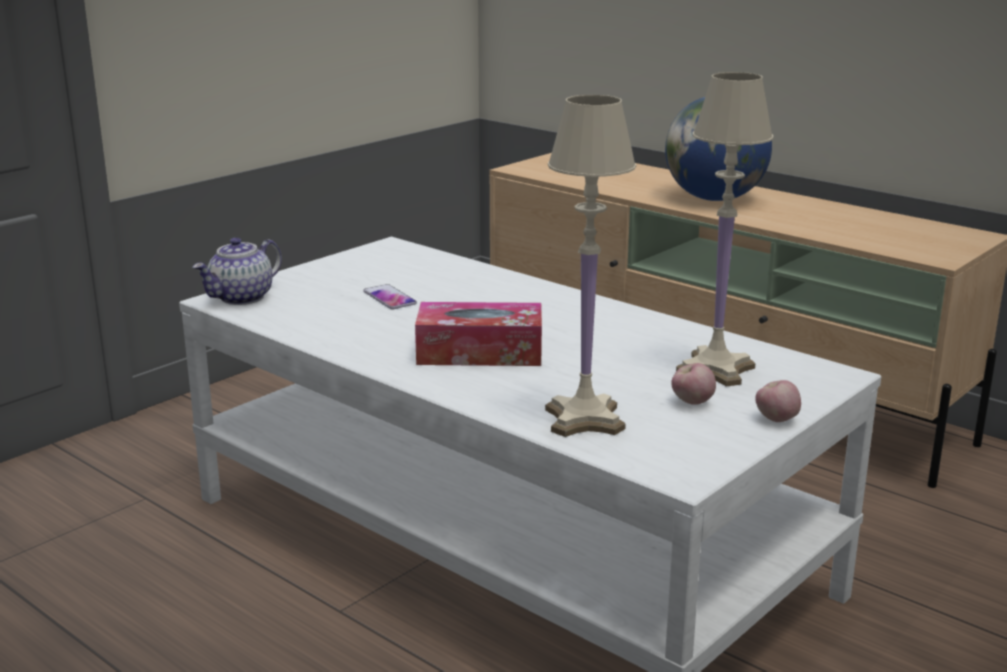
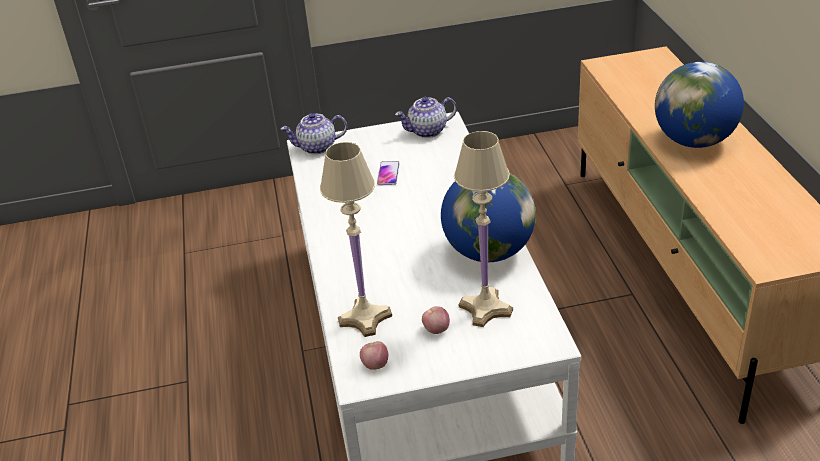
camera: 40 degrees right, 15 degrees up
tissue box [415,302,542,366] -> none
apple [755,380,801,422] -> apple moved to [360,341,388,370]
none -> teapot [395,97,457,138]
none -> globe [441,173,536,262]

